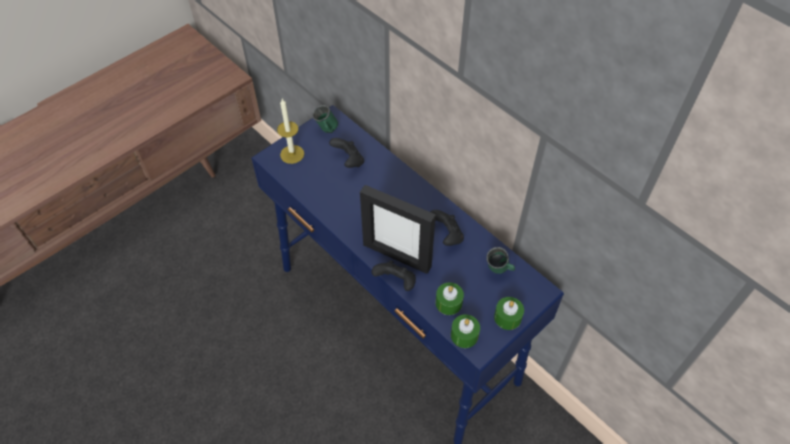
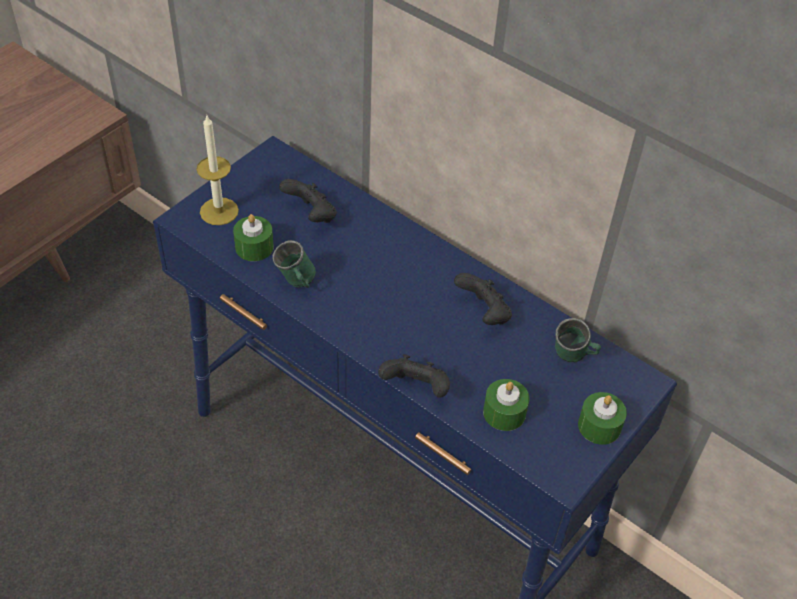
camera: 10 degrees left, 5 degrees down
green mug [312,105,338,133] -> green mug moved to [272,240,316,288]
picture frame [360,185,436,274] -> none
green candle [451,314,480,348] -> green candle moved to [233,214,274,261]

